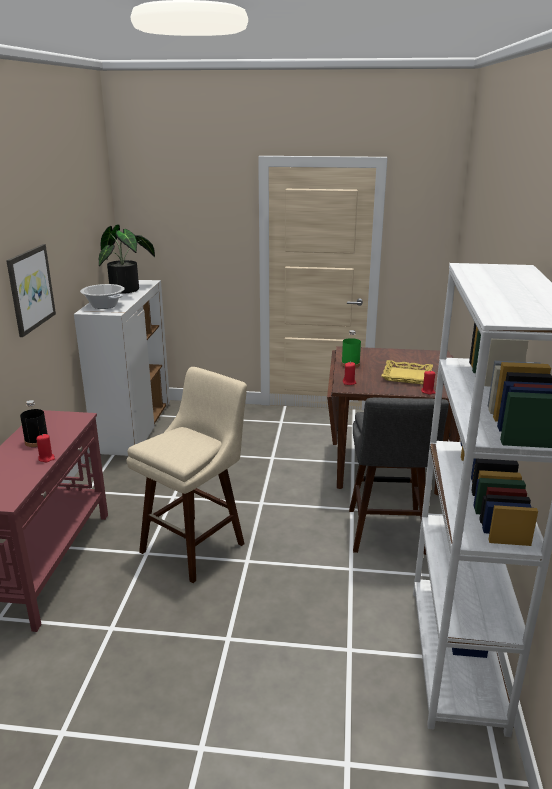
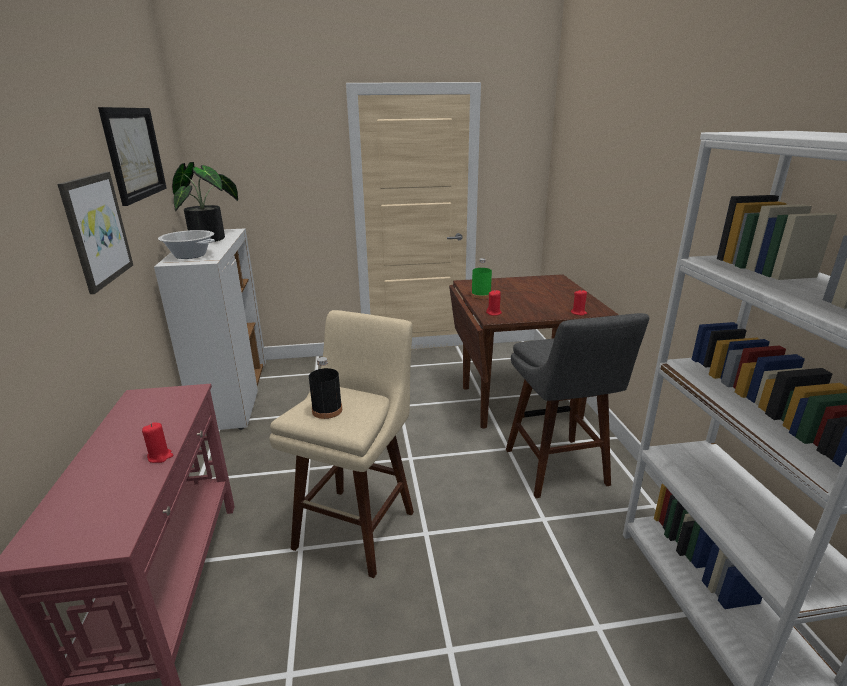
camera: 15 degrees left, 0 degrees up
black bottle [20,400,47,447] -> black bottle moved to [309,357,342,419]
yellow tray [381,360,433,384] -> none
none -> picture [98,107,167,206]

